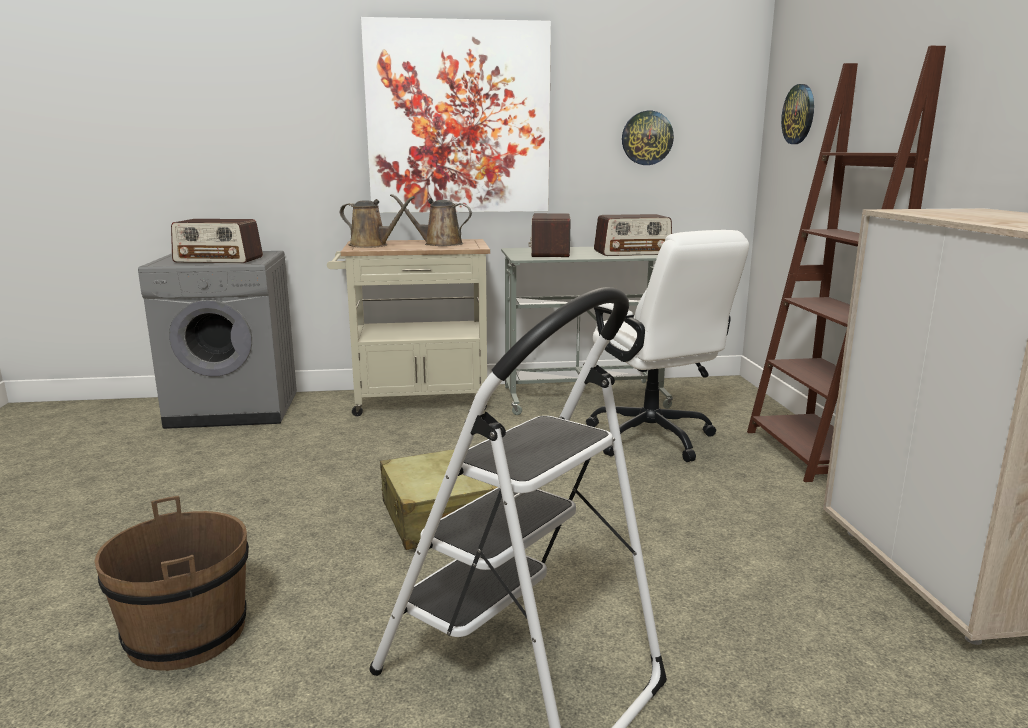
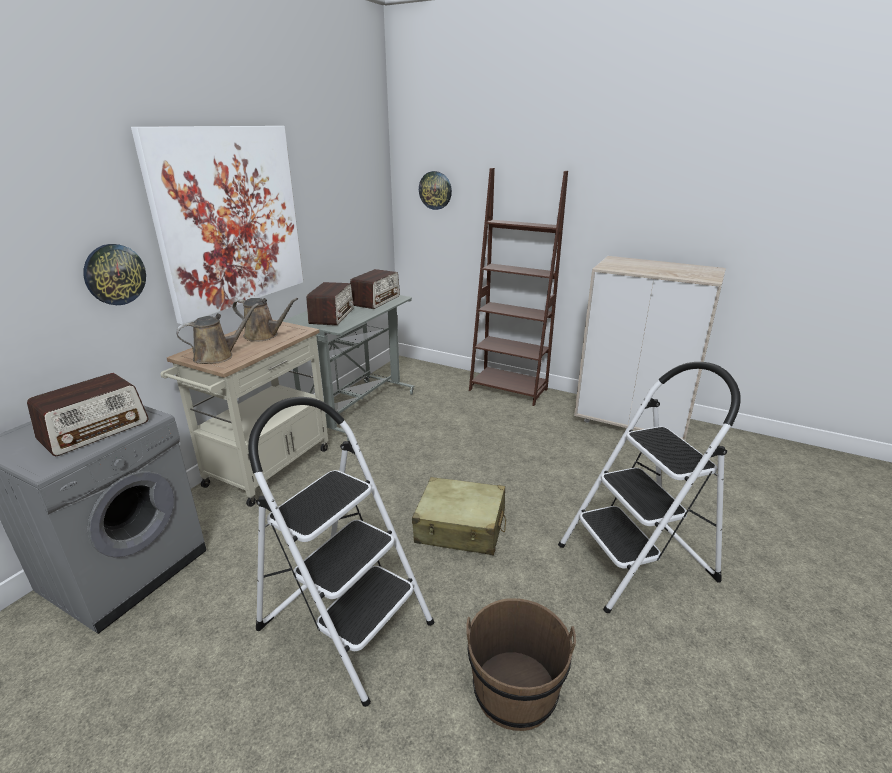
camera: 55 degrees left, 10 degrees up
brown watering can [390,194,472,246] -> brown watering can turned 120 degrees counterclockwise [232,298,298,342]
radio [528,213,571,257] -> radio turned 120 degrees counterclockwise [306,282,354,325]
white office chair [586,230,749,462] -> none
wall clock [622,111,674,165] -> wall clock moved to [83,244,146,305]
none -> step ladder [248,397,434,707]

